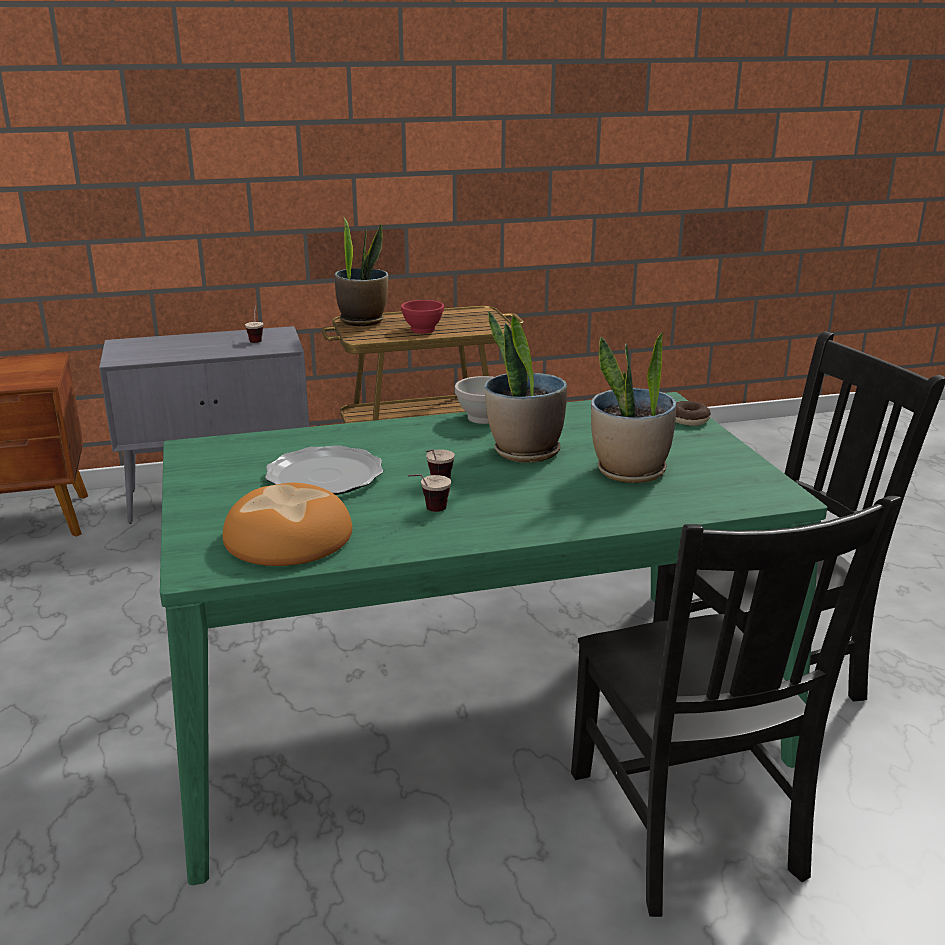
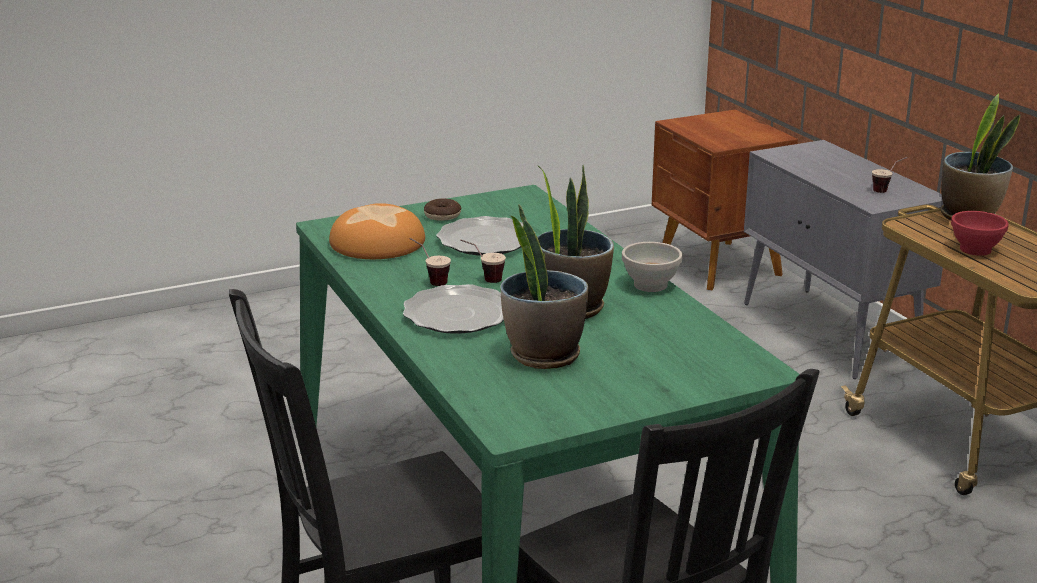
camera: 80 degrees right, 0 degrees up
donut [675,401,711,426] -> donut moved to [424,199,461,221]
none -> plate [403,284,504,334]

